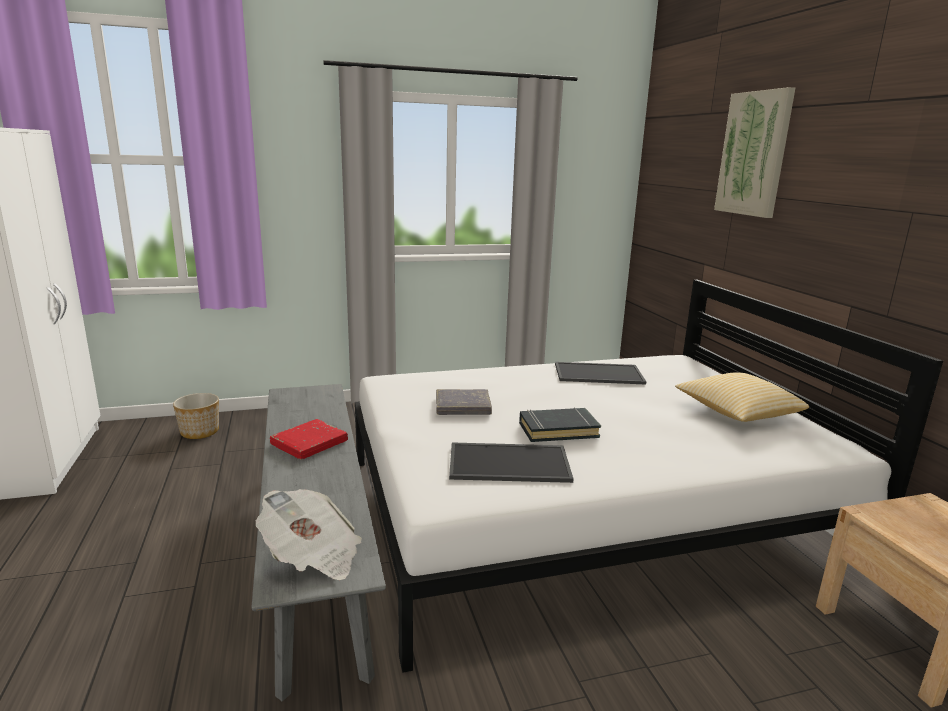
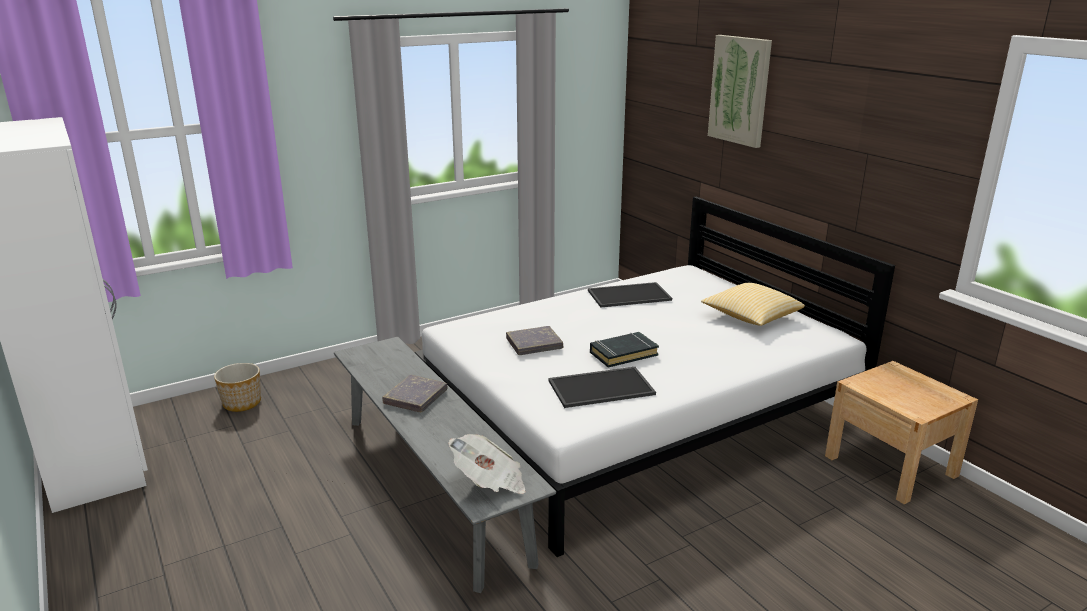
camera: 15 degrees left, 5 degrees up
red book [270,419,348,459] -> grey book [382,375,448,412]

